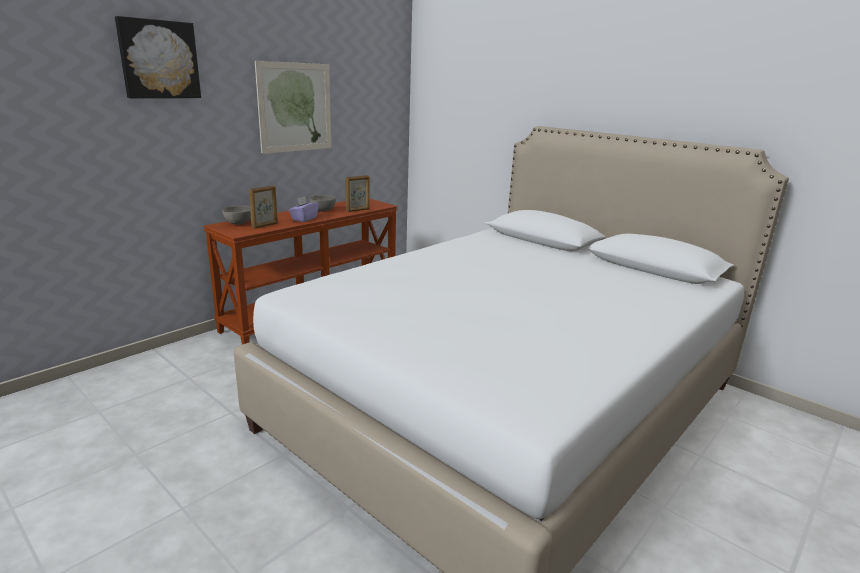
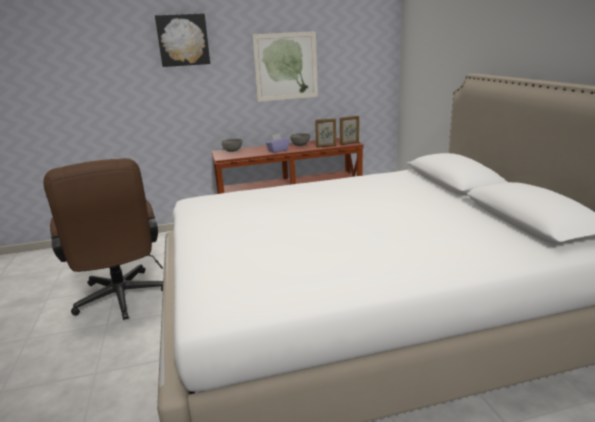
camera: 35 degrees right, 0 degrees up
picture frame [249,185,278,229] -> picture frame moved to [340,116,359,145]
none -> brown office chair [43,158,163,320]

